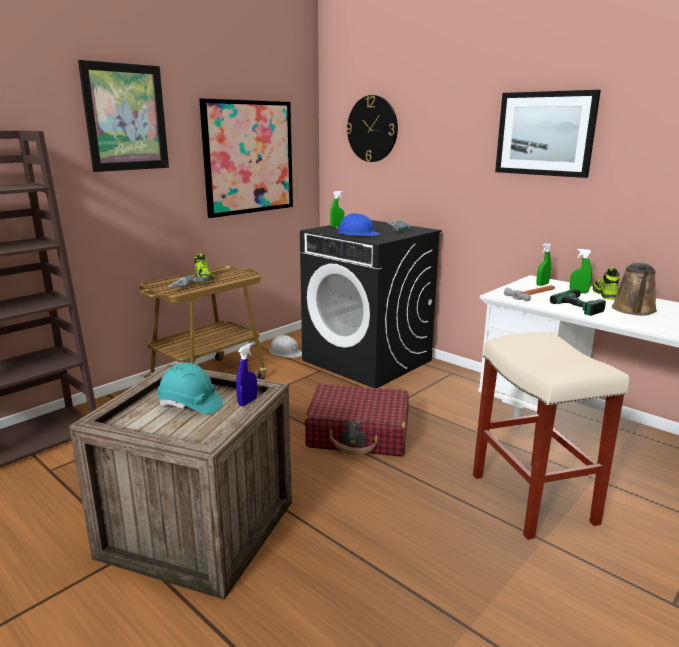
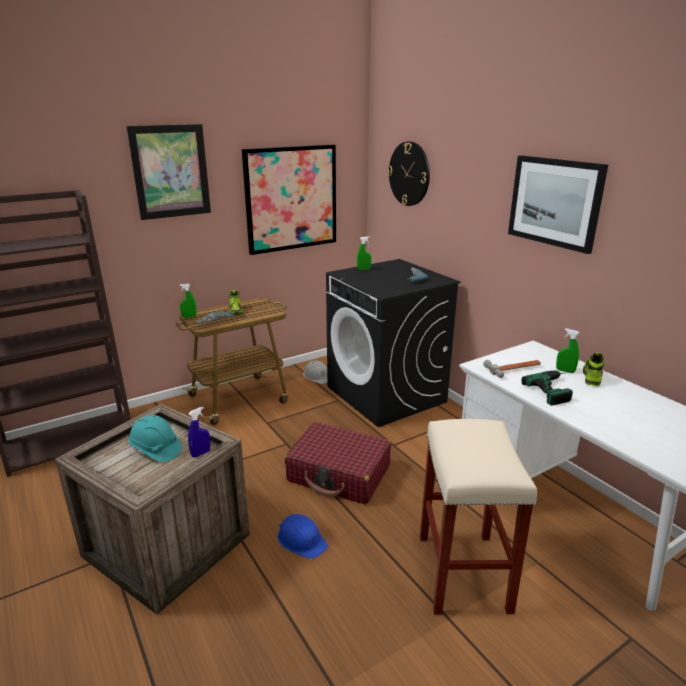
camera: 15 degrees right, 5 degrees up
blue hard hat [336,213,381,236] -> blue hard hat moved to [278,514,328,559]
green spray bottle [536,243,552,286] -> green spray bottle moved to [179,284,196,318]
brown watering can [612,262,657,315] -> none

